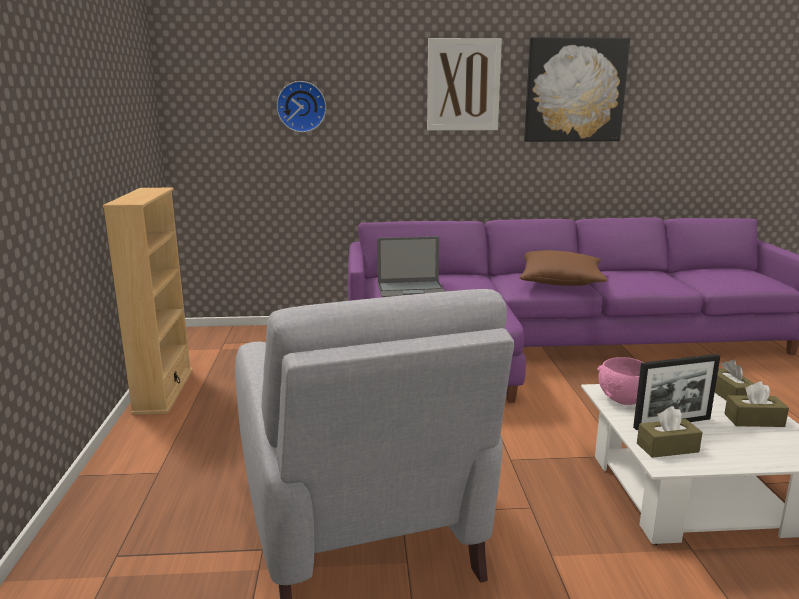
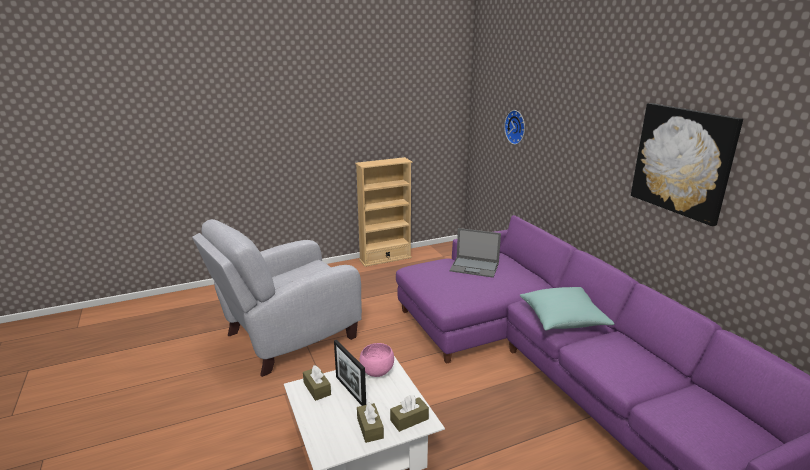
camera: 70 degrees right, 5 degrees up
laptop [377,236,445,297] -> laptop turned 45 degrees counterclockwise [450,228,501,278]
picture [427,38,502,131] -> none
brown pillow [519,250,607,286] -> turquoise pillow [520,287,614,331]

